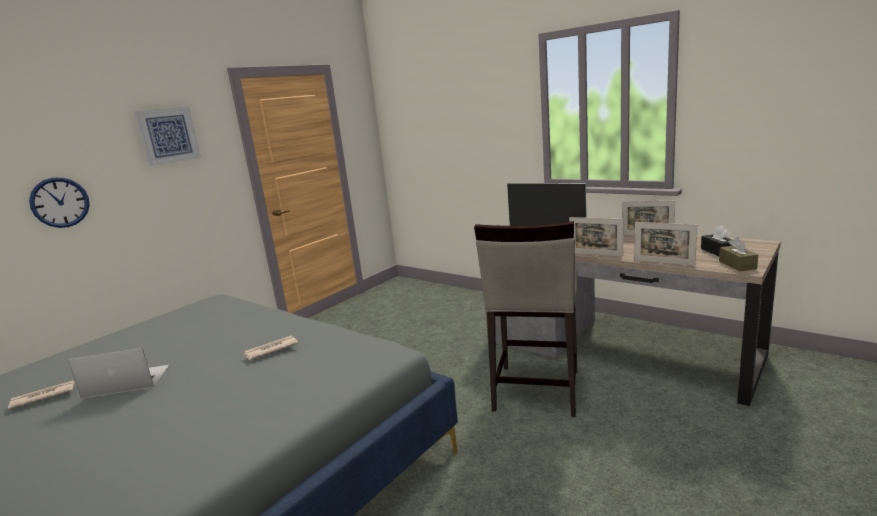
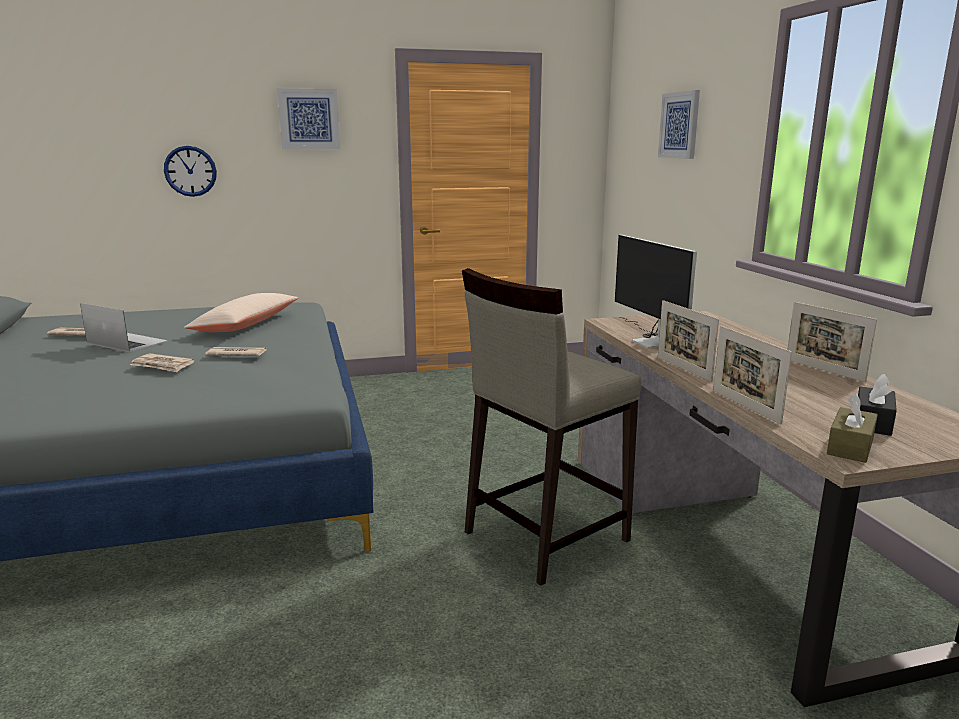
camera: 35 degrees right, 0 degrees up
none -> newspaper [130,353,195,372]
none -> beige pillow [184,293,299,332]
none -> picture [658,90,700,159]

